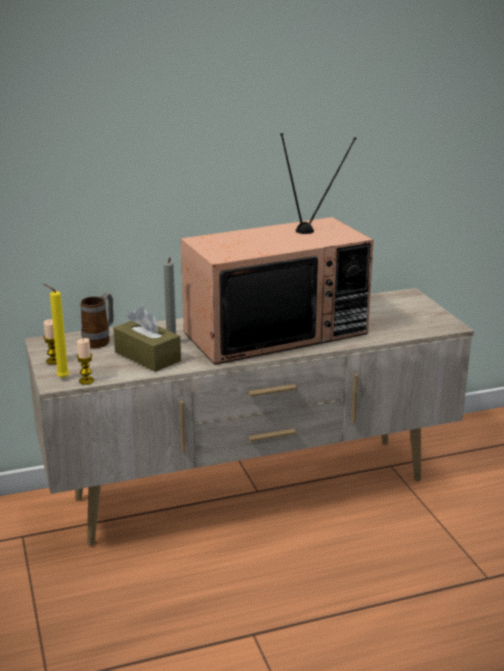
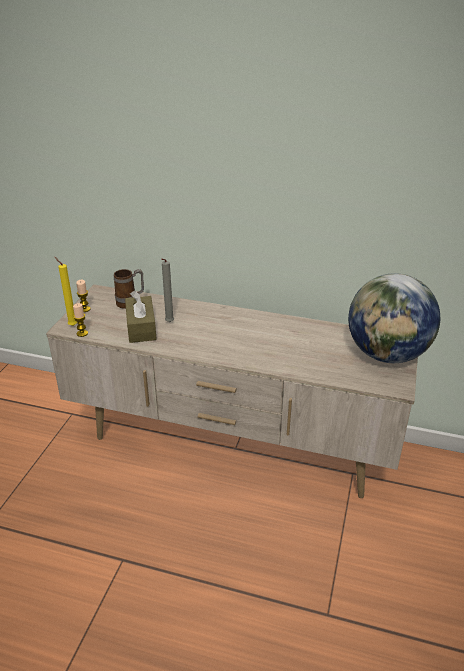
camera: 35 degrees right, 10 degrees up
television [181,133,373,365] -> none
none -> globe [348,273,440,363]

